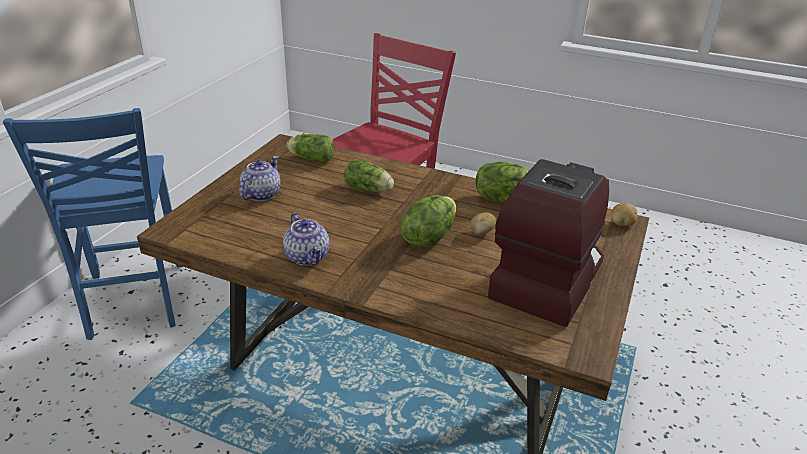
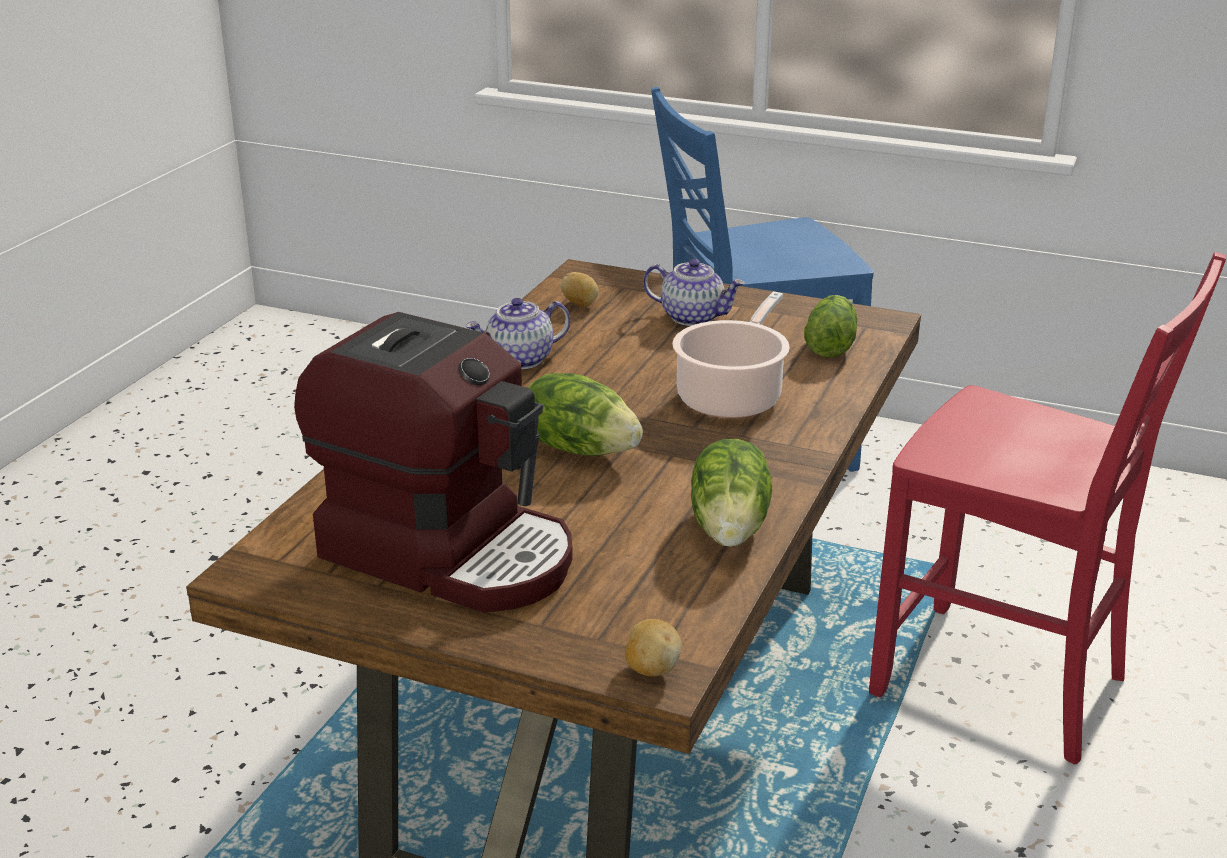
camera: 90 degrees right, 5 degrees down
lettuce [344,159,394,192] -> cooking pot [672,291,790,418]
potato [470,212,496,235] -> potato moved to [560,272,599,307]

